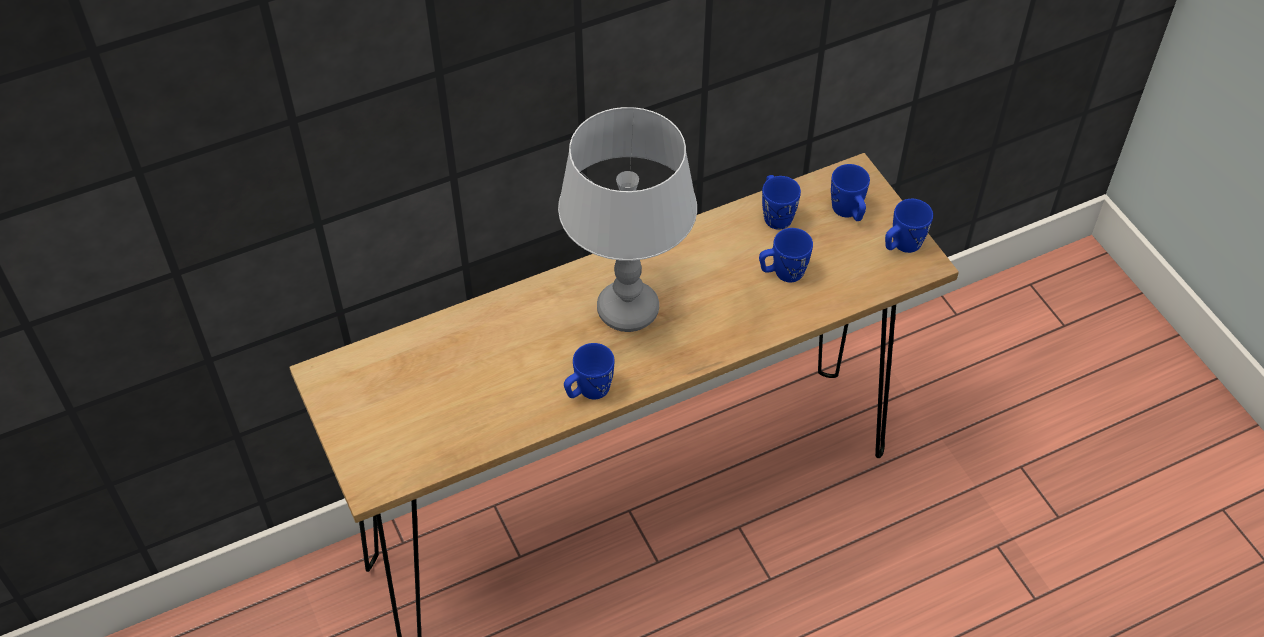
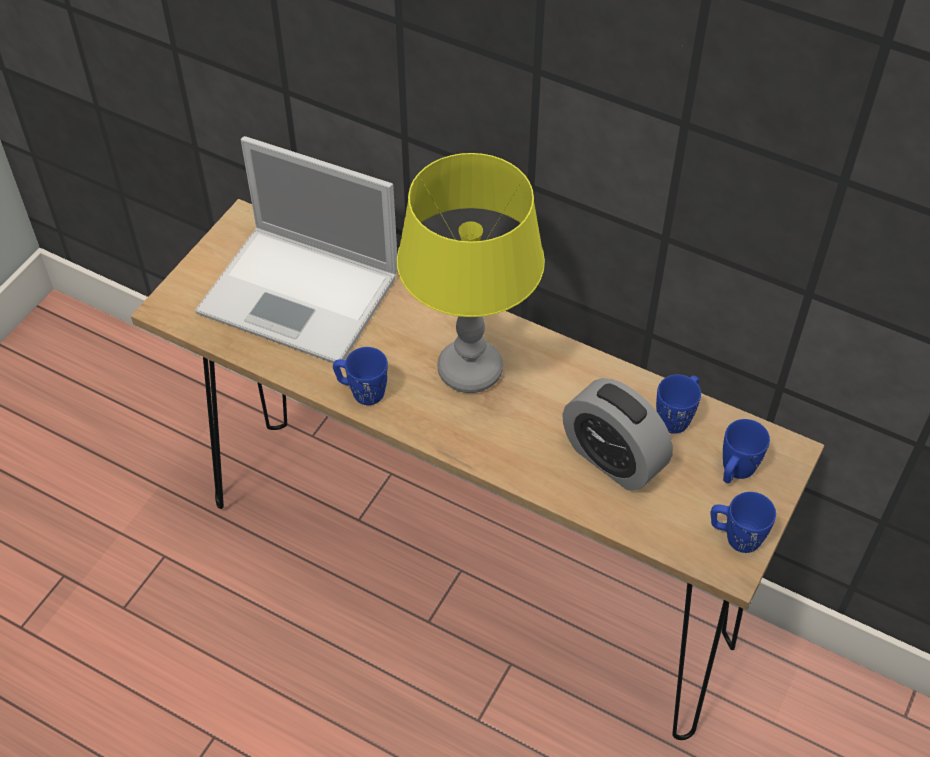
camera: 55 degrees right, 0 degrees up
grey table lamp [558,107,697,332] -> yellow table lamp [397,153,545,393]
blue mug [759,228,813,282] -> alarm clock [562,378,673,491]
none -> laptop [195,136,398,363]

